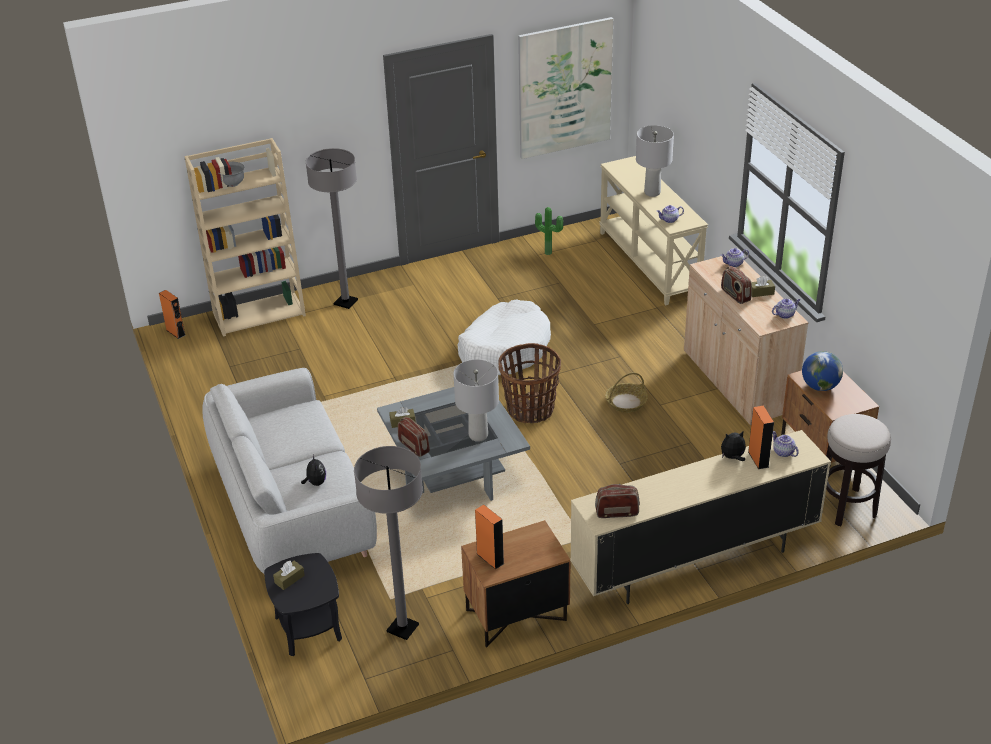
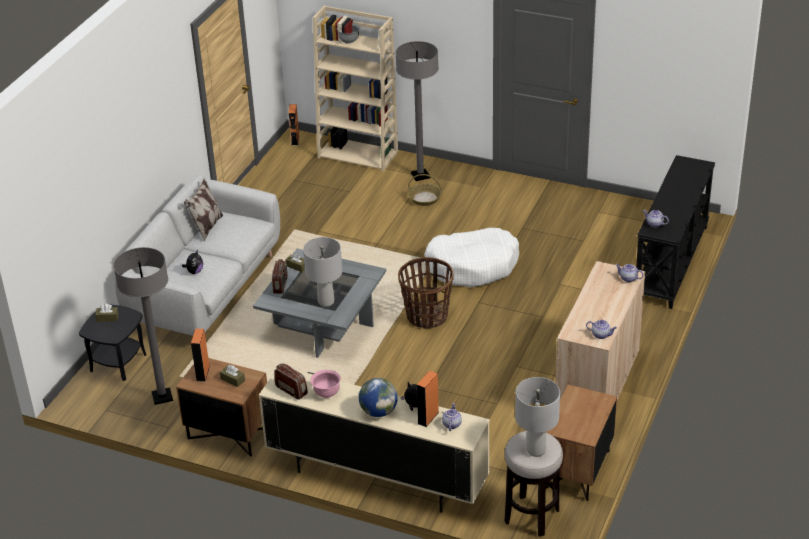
camera: 45 degrees right, 0 degrees up
picture [518,17,613,159] -> none
potted plant [535,207,563,255] -> none
beige console table [599,156,708,305] -> black console table [636,155,715,309]
basket [605,372,648,413] -> basket moved to [408,174,442,206]
grey table lamp [636,125,674,197] -> grey table lamp moved to [515,377,560,457]
radio [721,266,752,304] -> none
brown tissue box [751,276,775,297] -> brown tissue box moved to [220,365,245,387]
globe [802,351,843,391] -> globe moved to [359,378,398,417]
none -> pillow [184,179,223,241]
none -> pink bowl [311,370,341,398]

